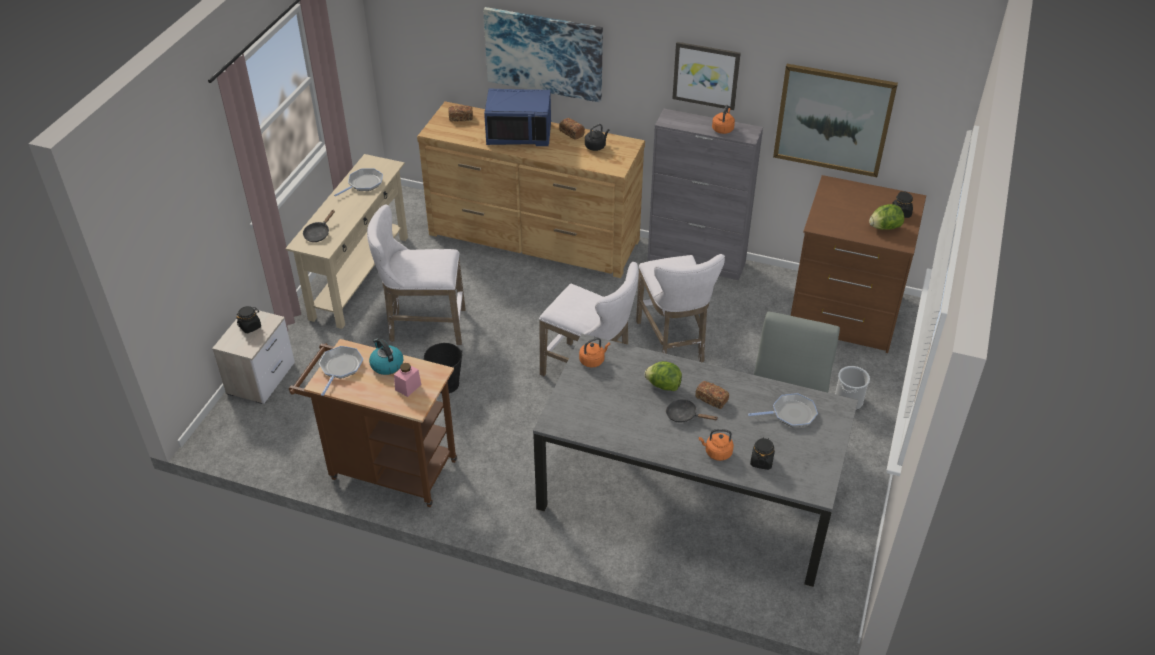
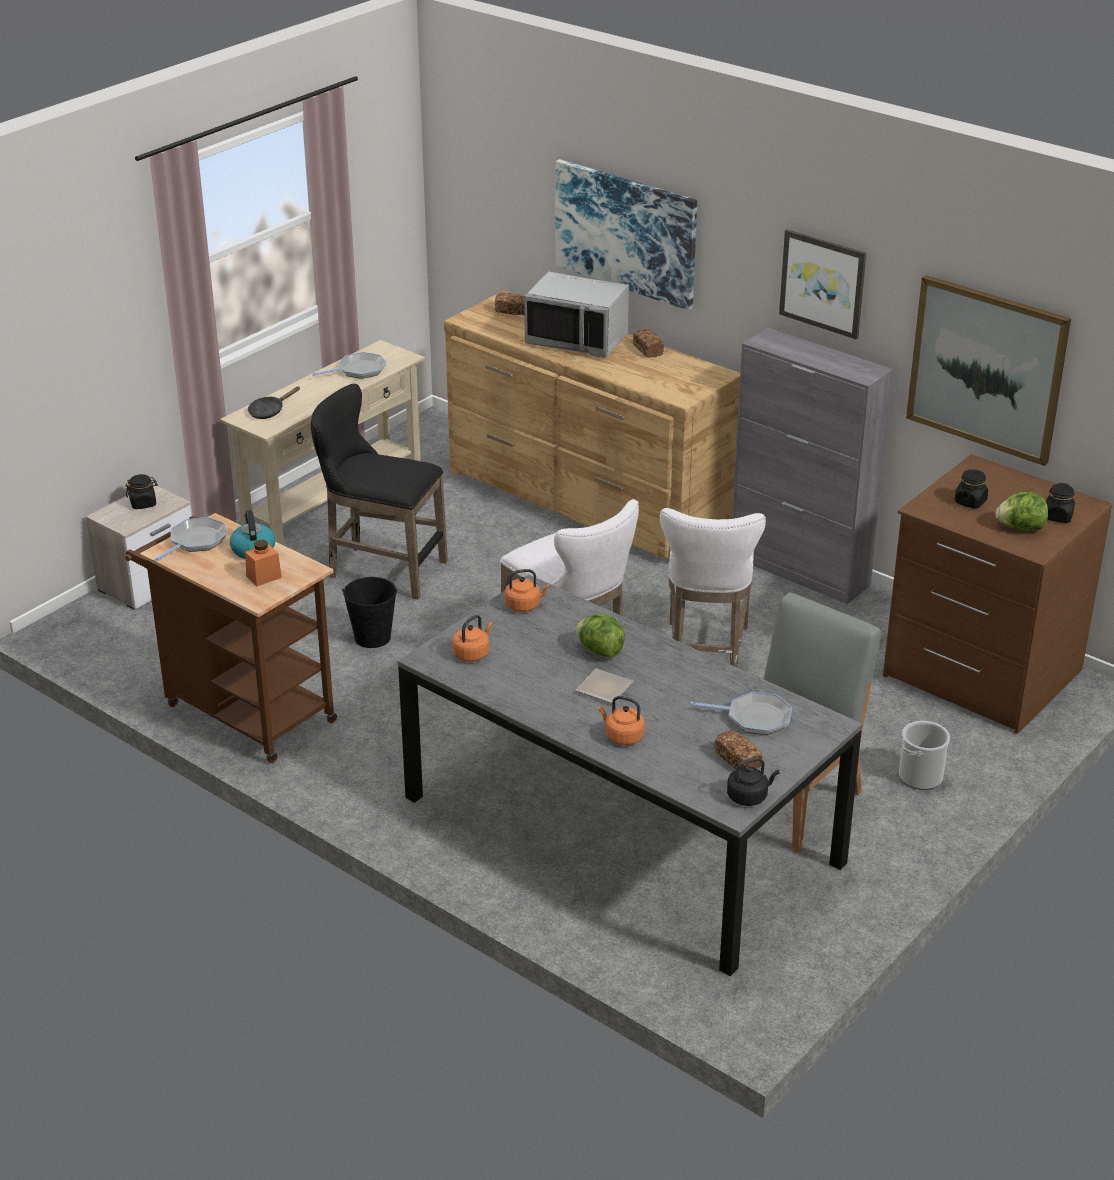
camera: 20 degrees right, 10 degrees down
white stool [367,204,466,345] -> black stool [311,384,448,599]
pink jar [394,363,422,397] -> orange jar [245,540,282,586]
blue microwave [484,88,551,146] -> grey microwave [524,271,629,358]
black kettle [585,124,610,151] -> black kettle moved to [727,757,780,806]
black frying pan [666,399,718,423] -> plate [575,668,634,703]
bread [695,381,729,409] -> bread moved to [714,731,762,769]
orange kettle [712,104,735,134] -> orange kettle moved to [452,615,492,662]
black jar [750,437,775,470] -> black jar moved to [954,469,988,509]

